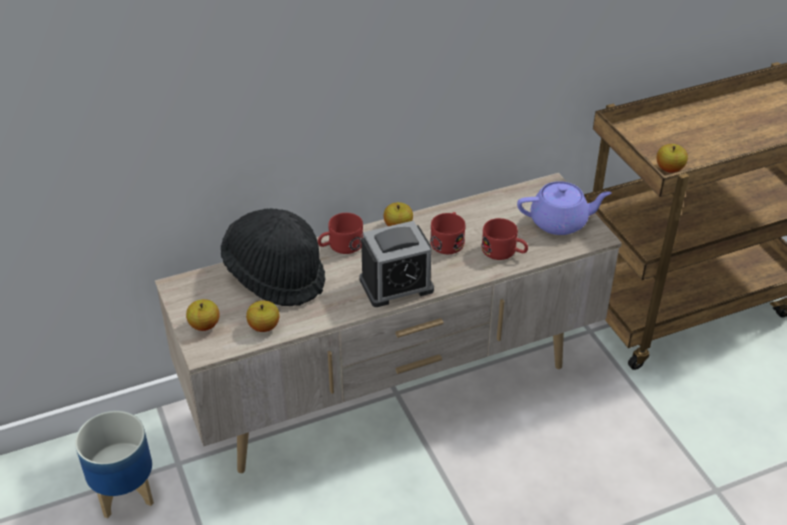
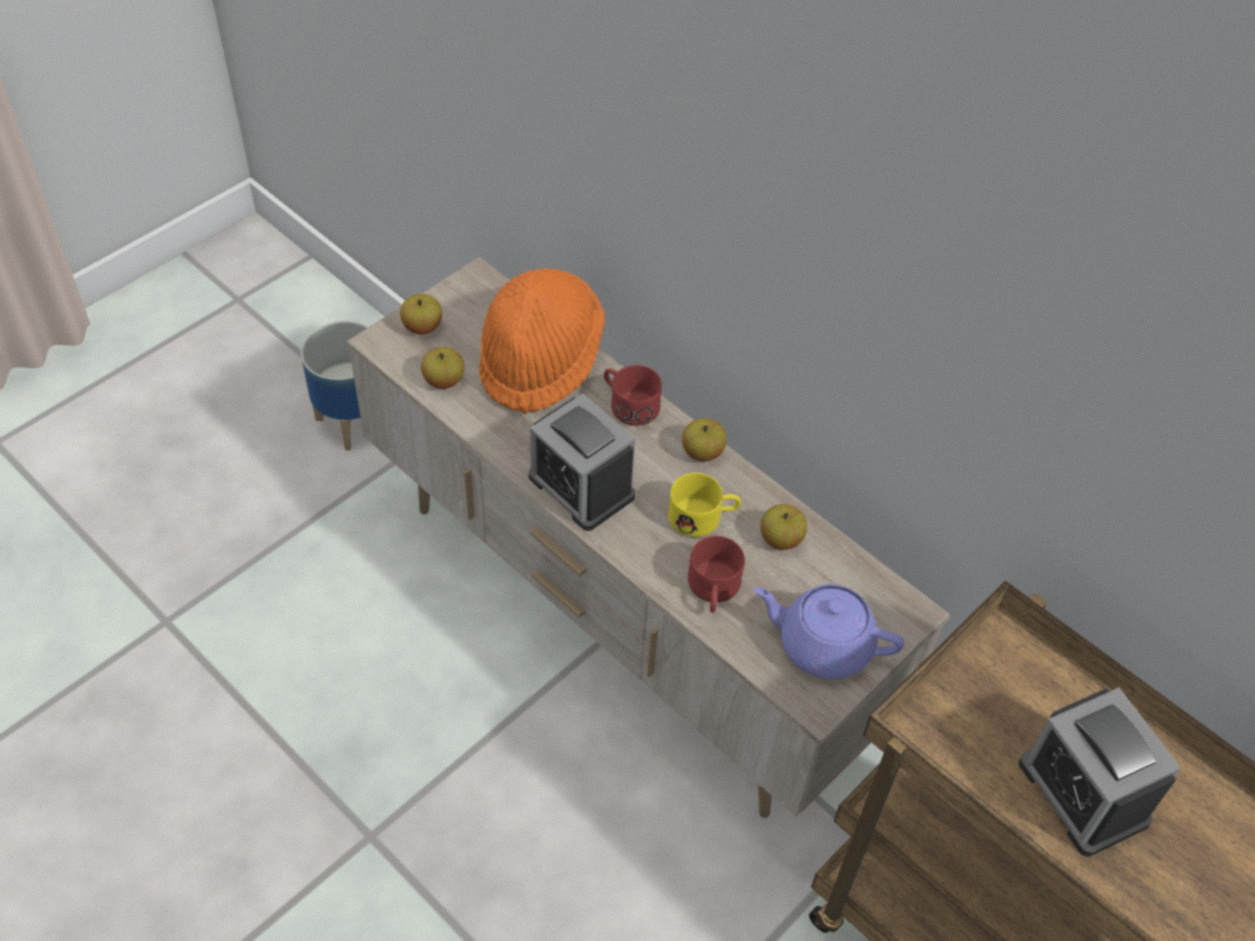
camera: 65 degrees right, 10 degrees up
black hat [221,208,325,306] -> orange hat [479,268,605,414]
red mug [430,212,465,254] -> yellow mug [668,473,741,537]
purple teapot [517,181,612,235] -> purple teapot turned 135 degrees clockwise [754,584,904,679]
apple [656,144,688,173] -> apple moved to [760,504,807,550]
none -> alarm clock [1018,687,1181,857]

